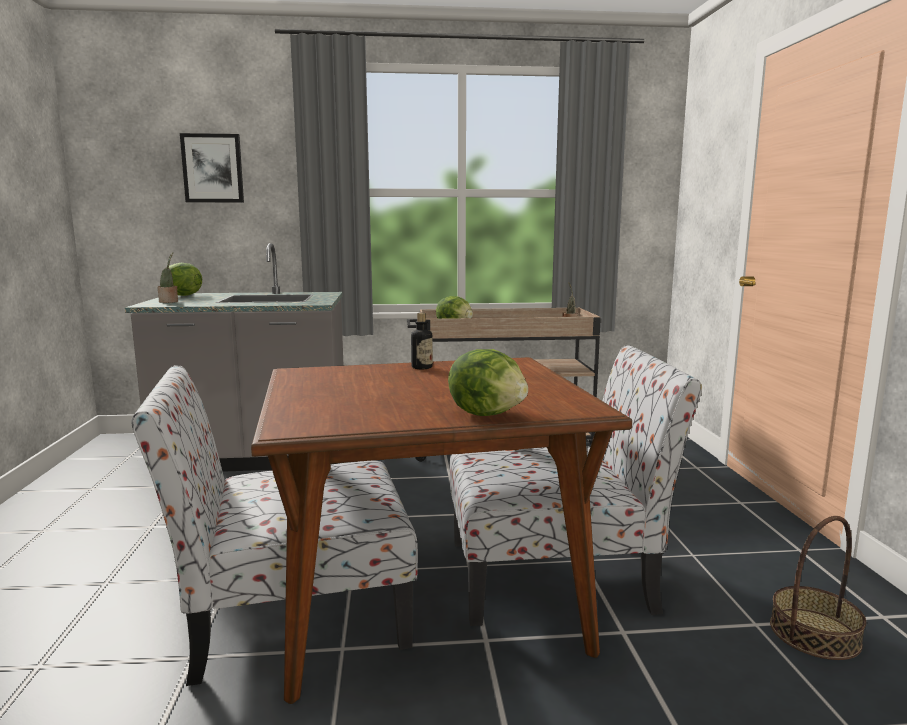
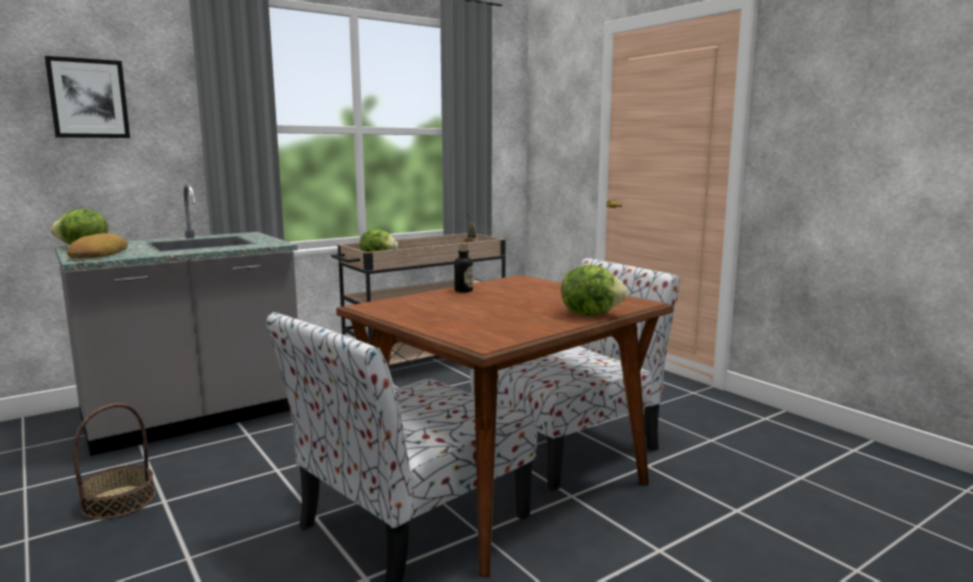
camera: 30 degrees left, 0 degrees up
potted plant [157,252,178,303] -> bread [67,233,128,259]
basket [770,516,866,660] -> basket moved to [73,403,155,520]

